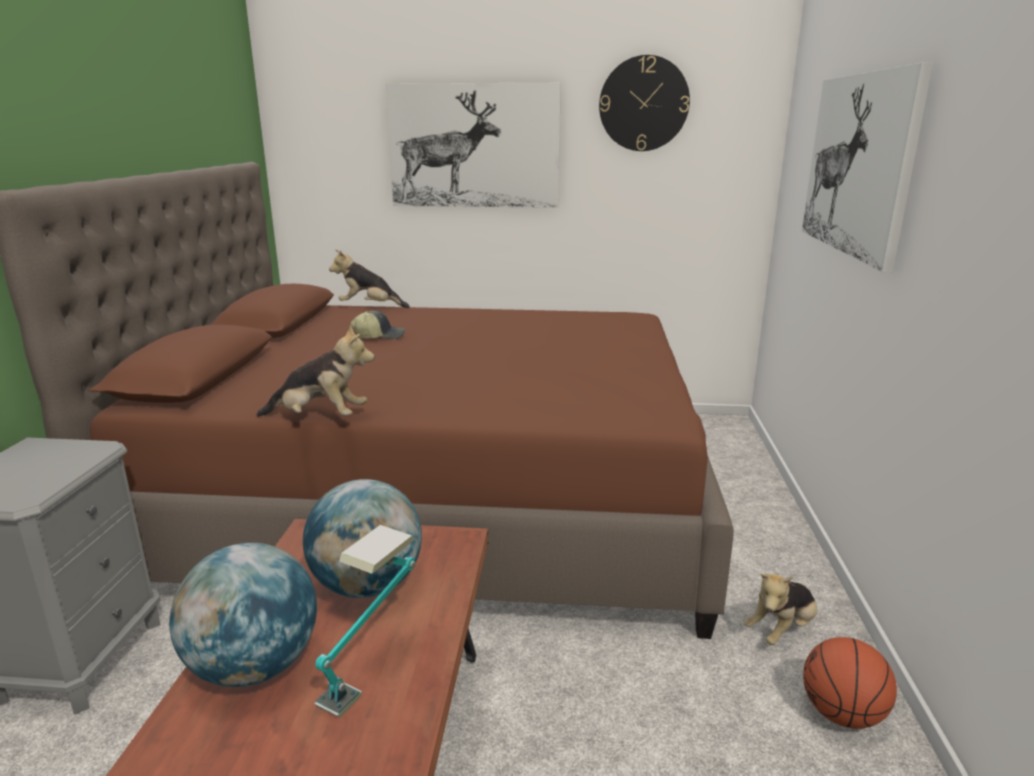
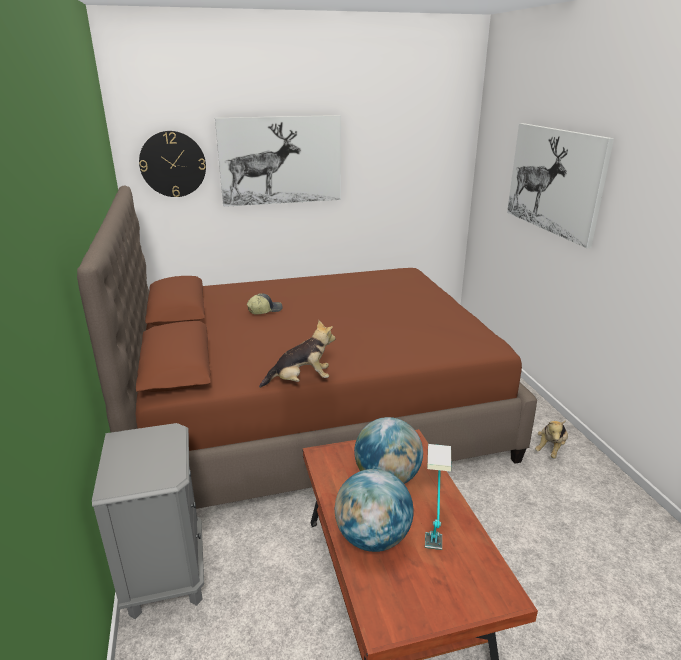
camera: 20 degrees left, 5 degrees up
plush toy [329,250,410,308] -> none
wall clock [599,55,690,151] -> wall clock moved to [139,131,206,197]
basketball [803,637,897,729] -> none

